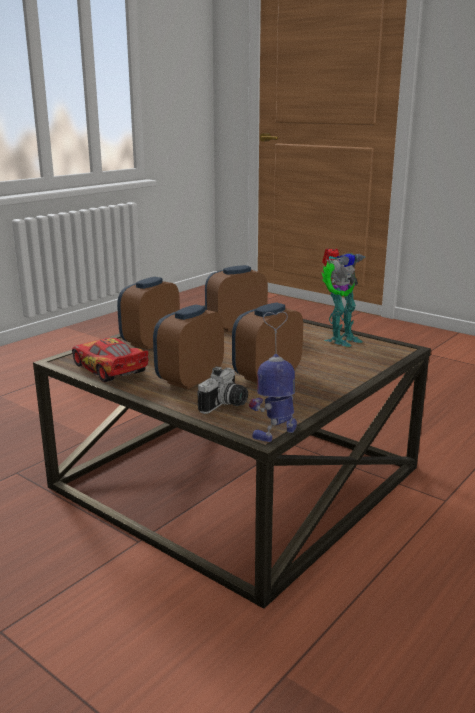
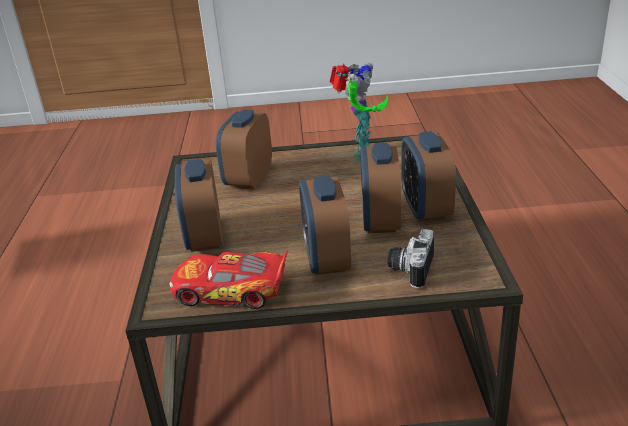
camera: 40 degrees left, 10 degrees up
camera [198,366,248,414] -> camera turned 150 degrees counterclockwise [388,229,434,288]
toy robot [249,311,297,442] -> none
none -> alarm clock [401,131,456,222]

